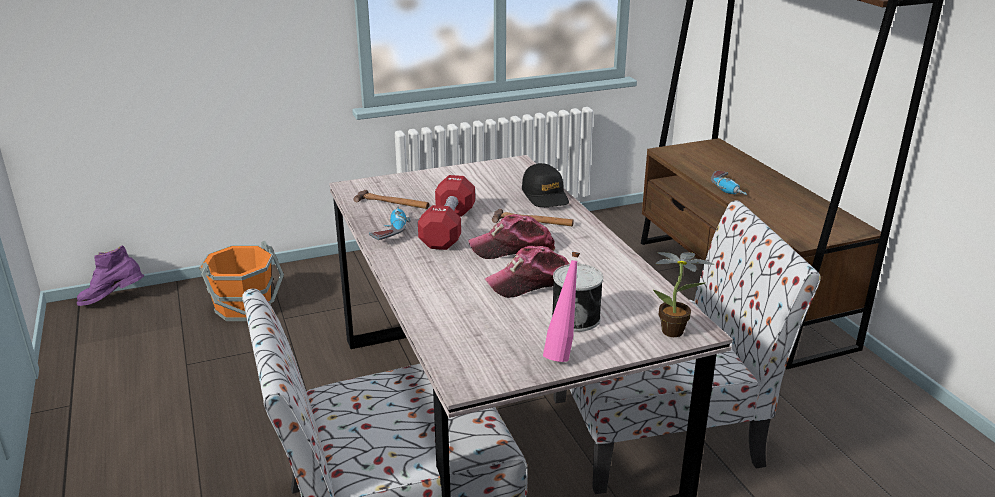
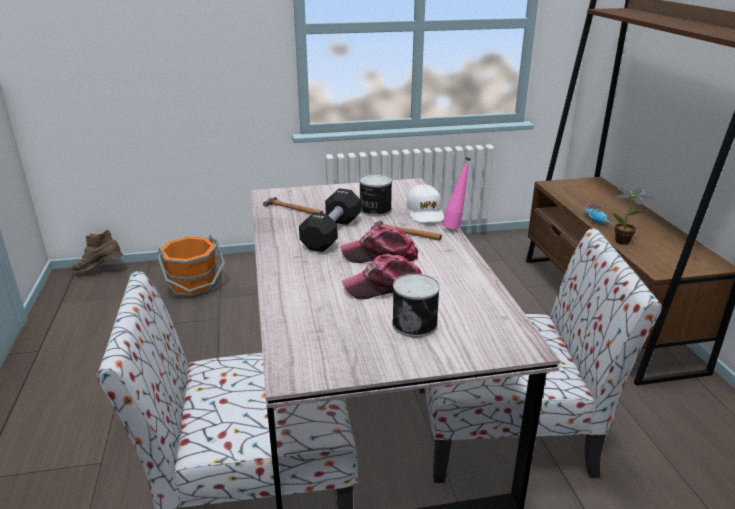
camera: 10 degrees right, 0 degrees up
purple boot [77,245,144,306] -> brown boot [72,230,123,274]
power drill [369,206,410,240] -> none
red dumbbell [418,175,475,250] -> black dumbbell [299,188,361,252]
black cap [522,163,569,207] -> white cap [406,184,444,222]
pink bottle [543,252,580,362] -> pink bottle moved to [442,157,471,230]
potted plant [653,252,715,337] -> potted plant moved to [613,188,655,245]
none -> can [359,174,392,217]

